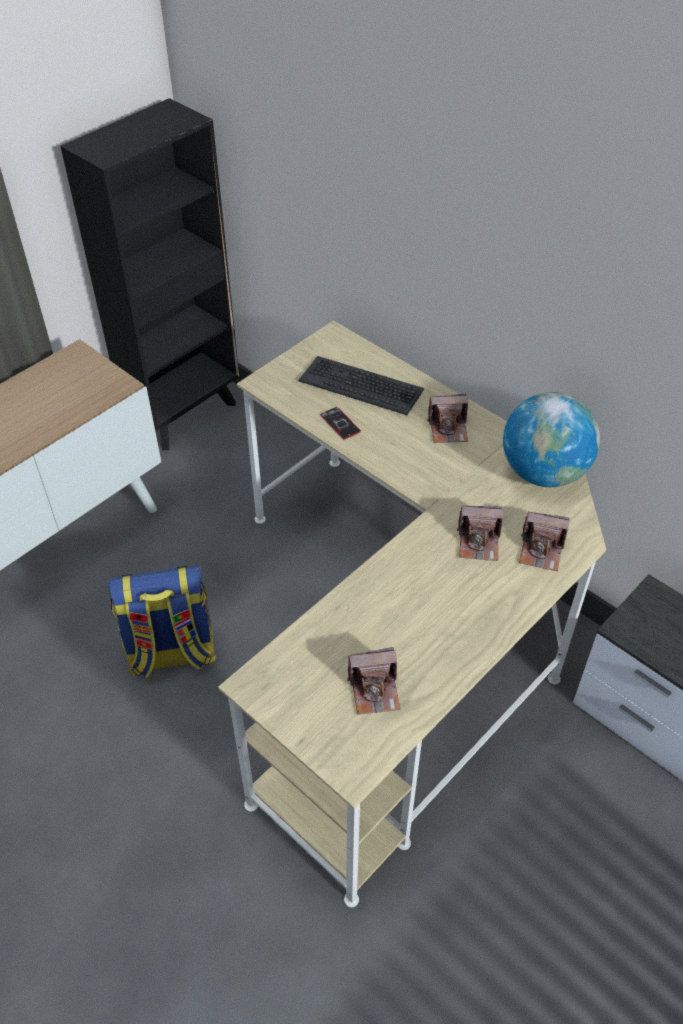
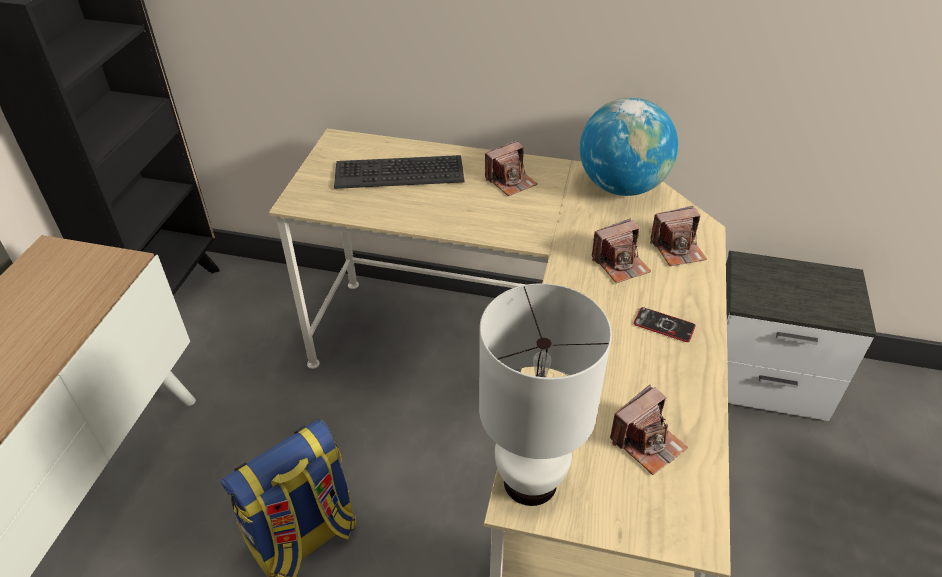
camera: 30 degrees left, 5 degrees down
phone [321,407,361,439] -> phone moved to [634,307,696,342]
none -> white table lamp [479,283,612,506]

